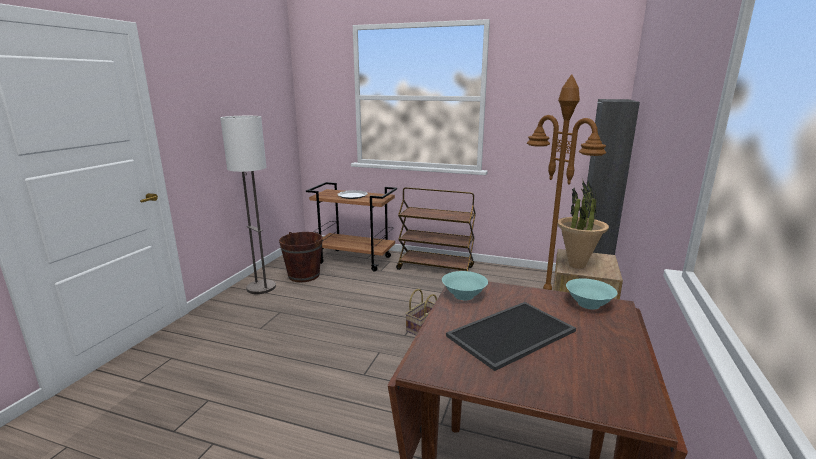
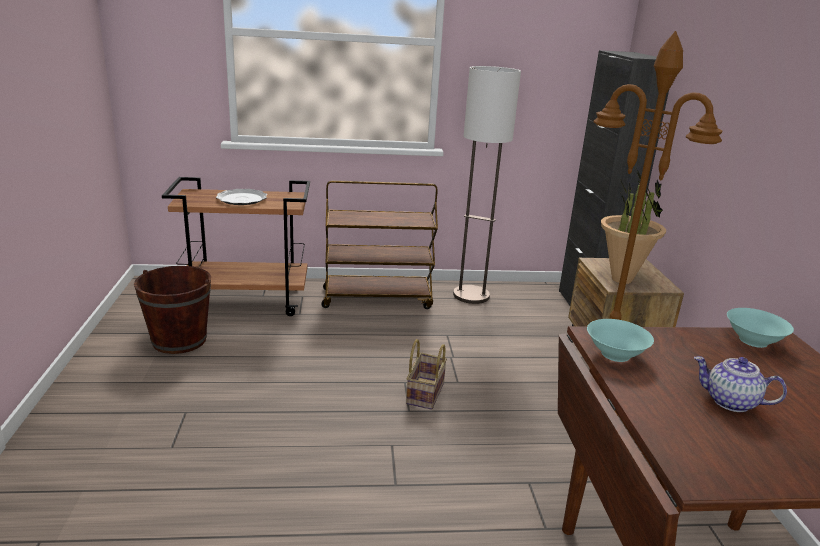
camera: 25 degrees left, 5 degrees up
floor lamp [220,116,276,294] -> floor lamp moved to [453,66,521,304]
tray [446,302,576,371] -> teapot [694,356,787,412]

